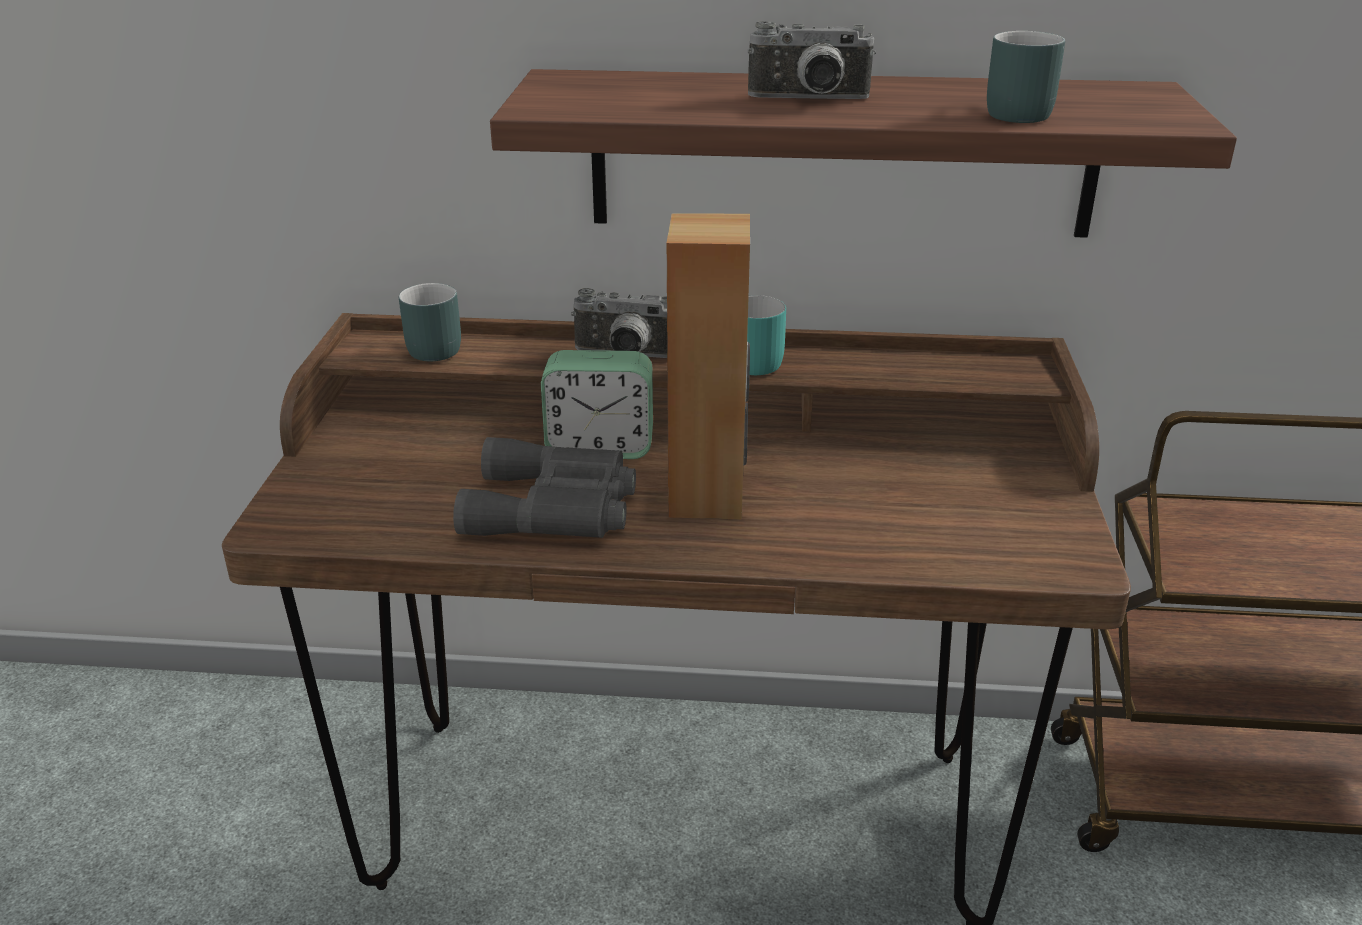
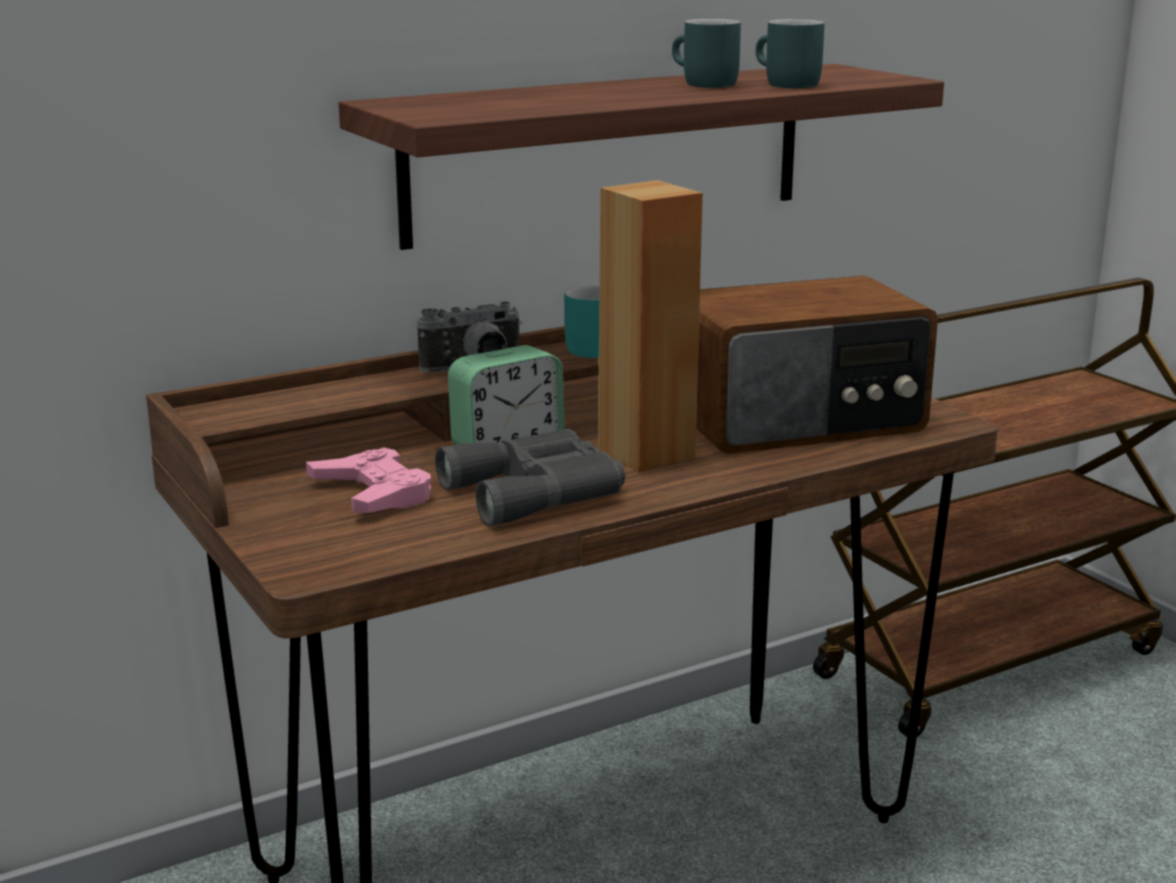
camera: 35 degrees left, 10 degrees down
turquoise mug [399,283,461,361] -> turquoise mug moved to [672,19,741,88]
camera [748,21,876,99] -> none
none -> pink game controller [306,447,431,513]
none -> radio [696,276,938,454]

